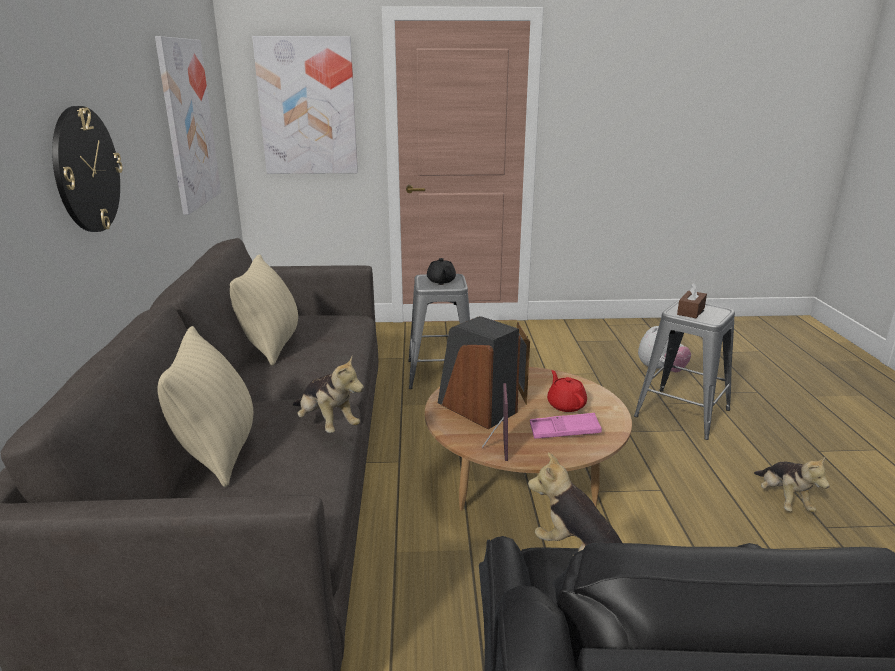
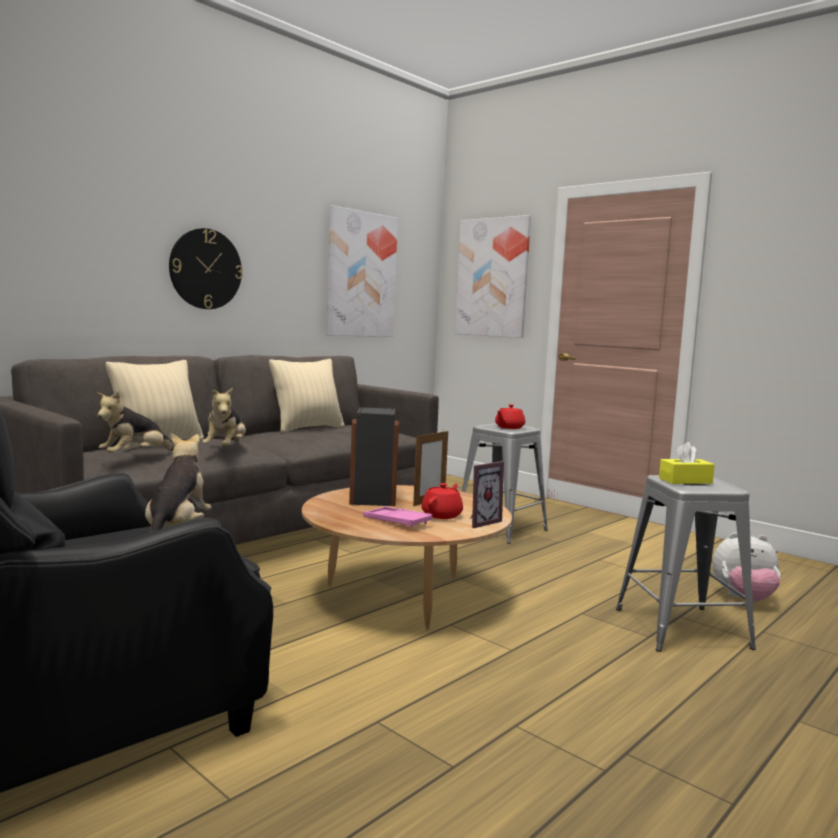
camera: 45 degrees right, 15 degrees down
black teapot [427,258,456,283] -> red teapot [495,404,525,429]
picture frame [482,383,508,461] -> picture frame moved to [470,461,504,528]
brown tissue box [677,282,707,318] -> yellow tissue box [659,442,715,484]
plush toy [754,456,830,512] -> plush toy moved to [97,391,174,453]

